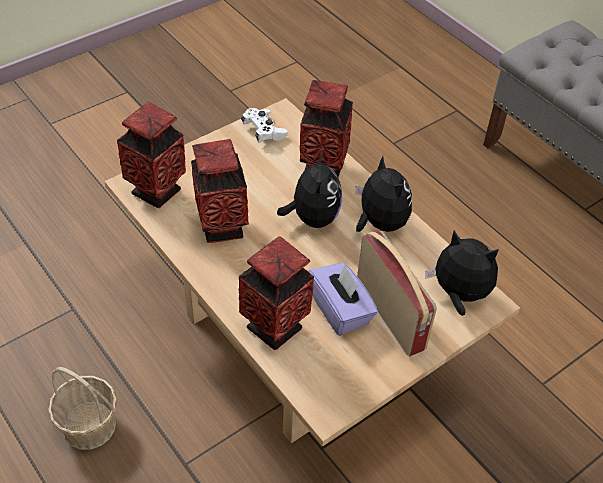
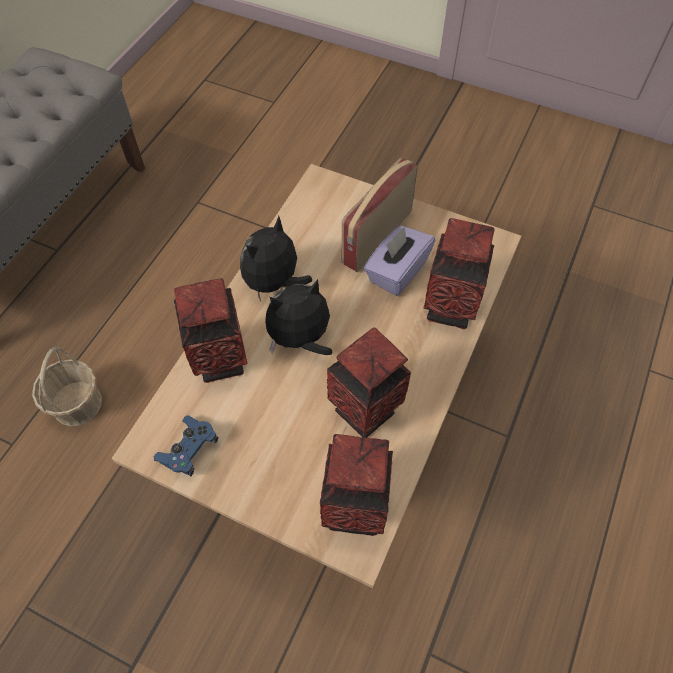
camera: 115 degrees left, 10 degrees up
basket [48,367,117,450] -> basket moved to [32,347,102,426]
white game controller [241,108,288,143] -> blue game controller [154,416,219,477]
plush toy [425,231,499,316] -> none

